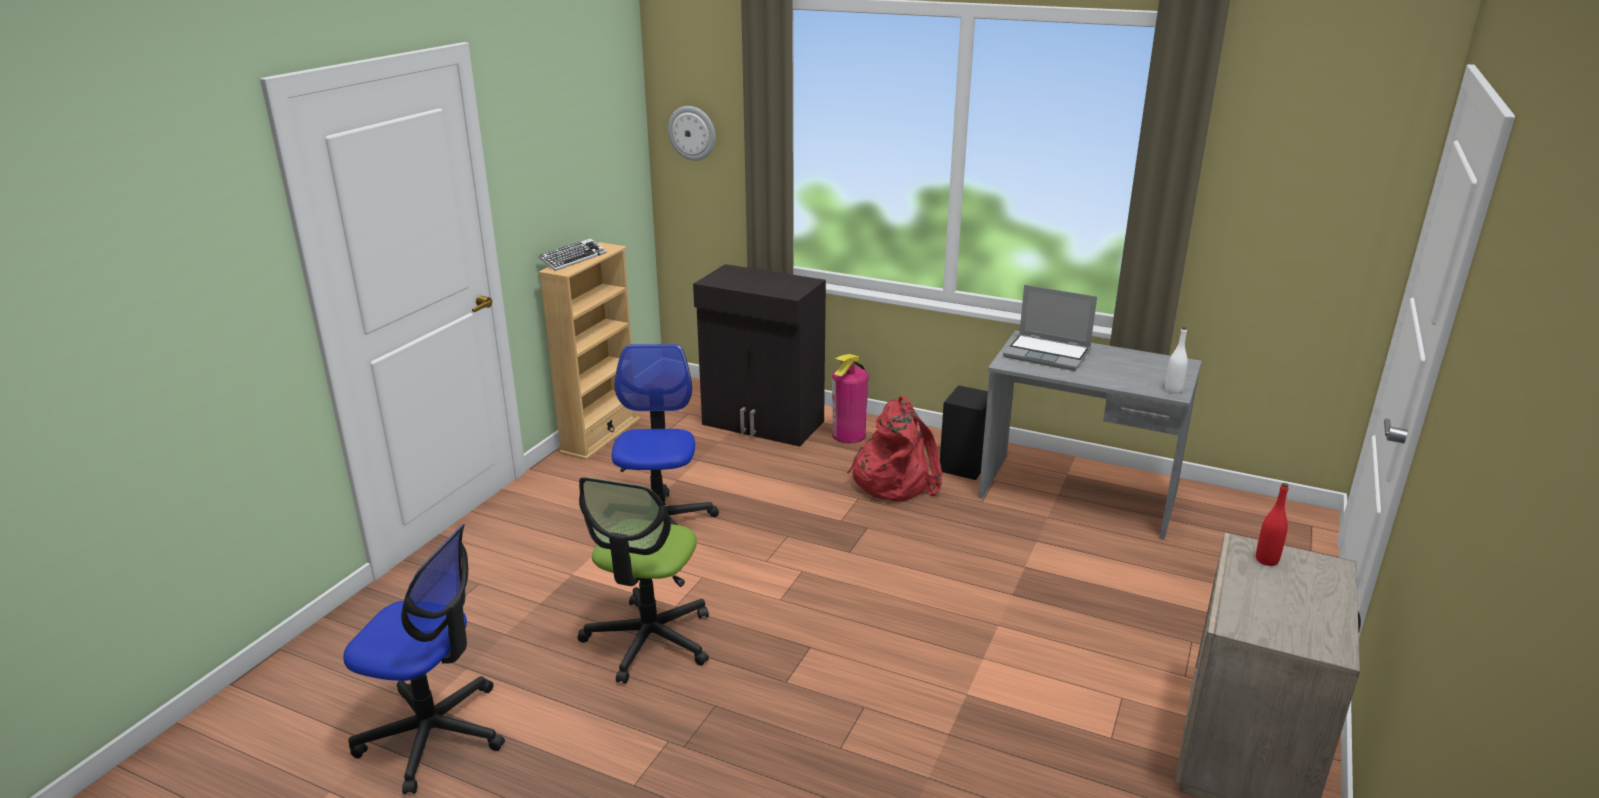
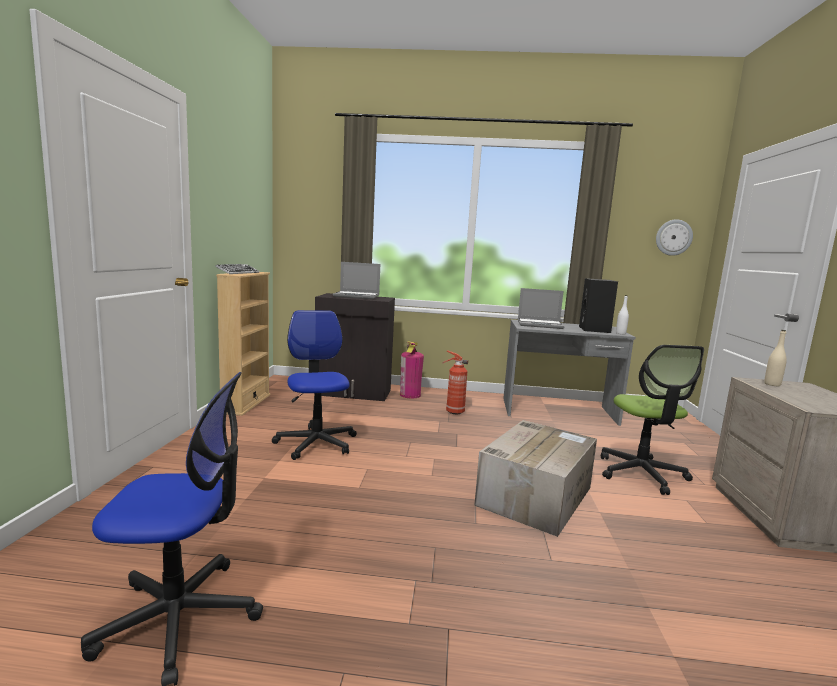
camera: 20 degrees left, 15 degrees down
office chair [578,477,709,684] -> office chair moved to [601,345,704,495]
wall clock [668,106,716,161] -> wall clock moved to [656,219,693,256]
red backpack [847,396,942,502] -> fire extinguisher [443,350,468,414]
black speaker [940,385,988,480] -> black speaker moved to [579,278,618,333]
red bottle [1256,483,1289,566] -> beige bottle [764,330,787,386]
none -> laptop [333,262,380,299]
none -> cardboard box [474,420,597,537]

